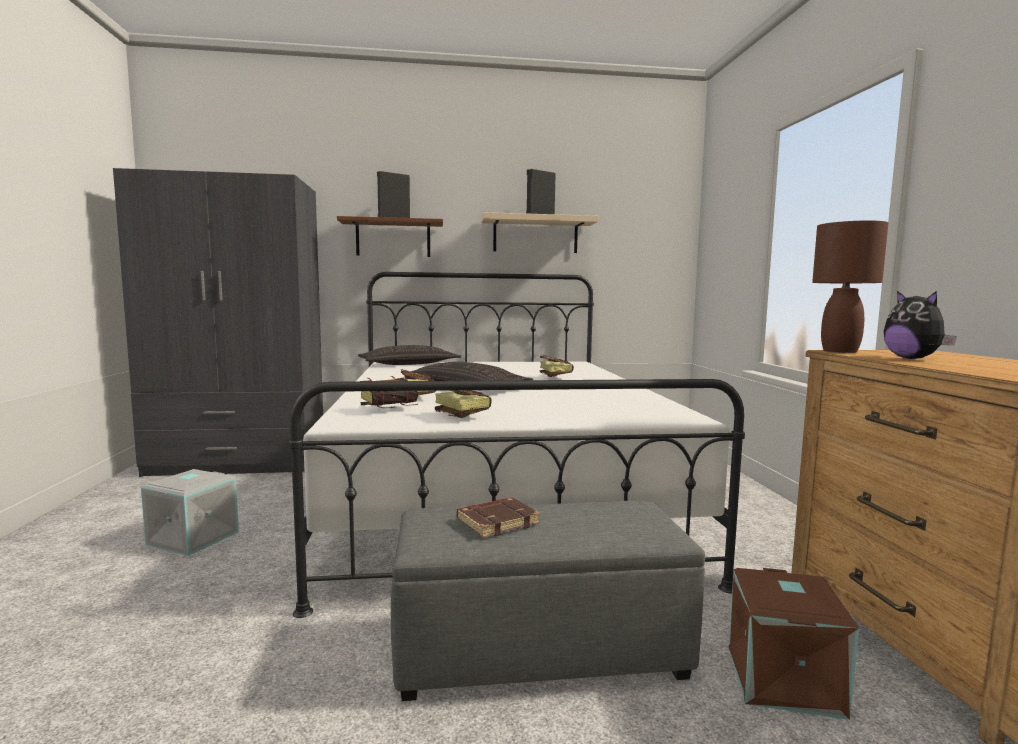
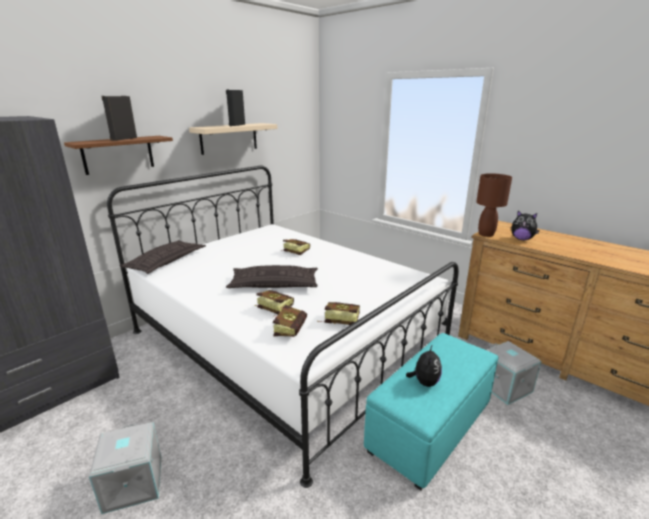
camera: 40 degrees left, 15 degrees up
grey ottoman [391,501,705,701] -> turquoise ottoman [364,333,498,490]
brown book [457,497,540,538] -> plush toy [406,344,442,387]
brown storage box [728,568,859,720] -> grey storage box [487,341,541,405]

